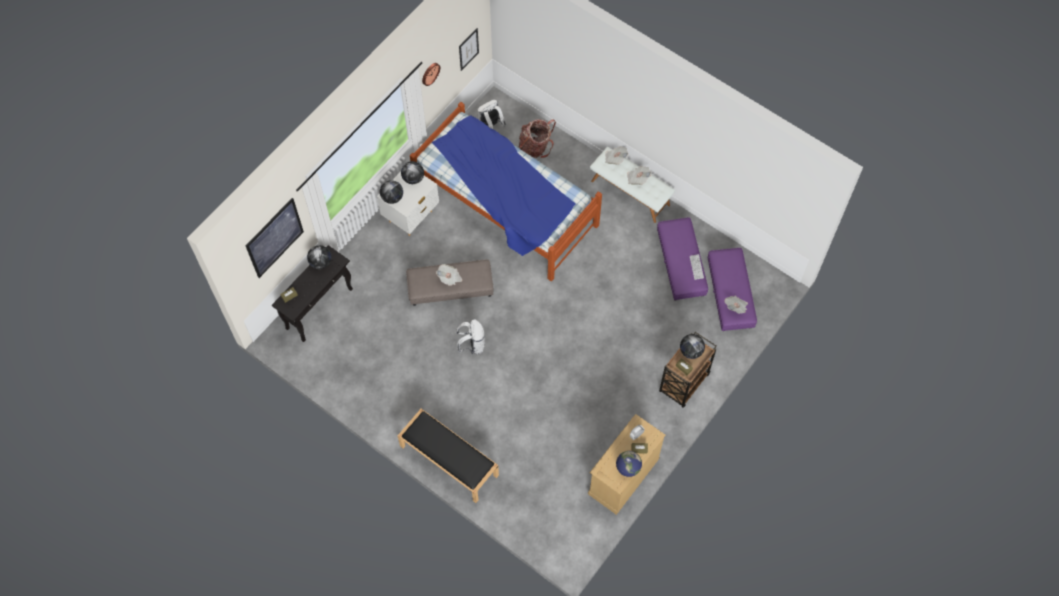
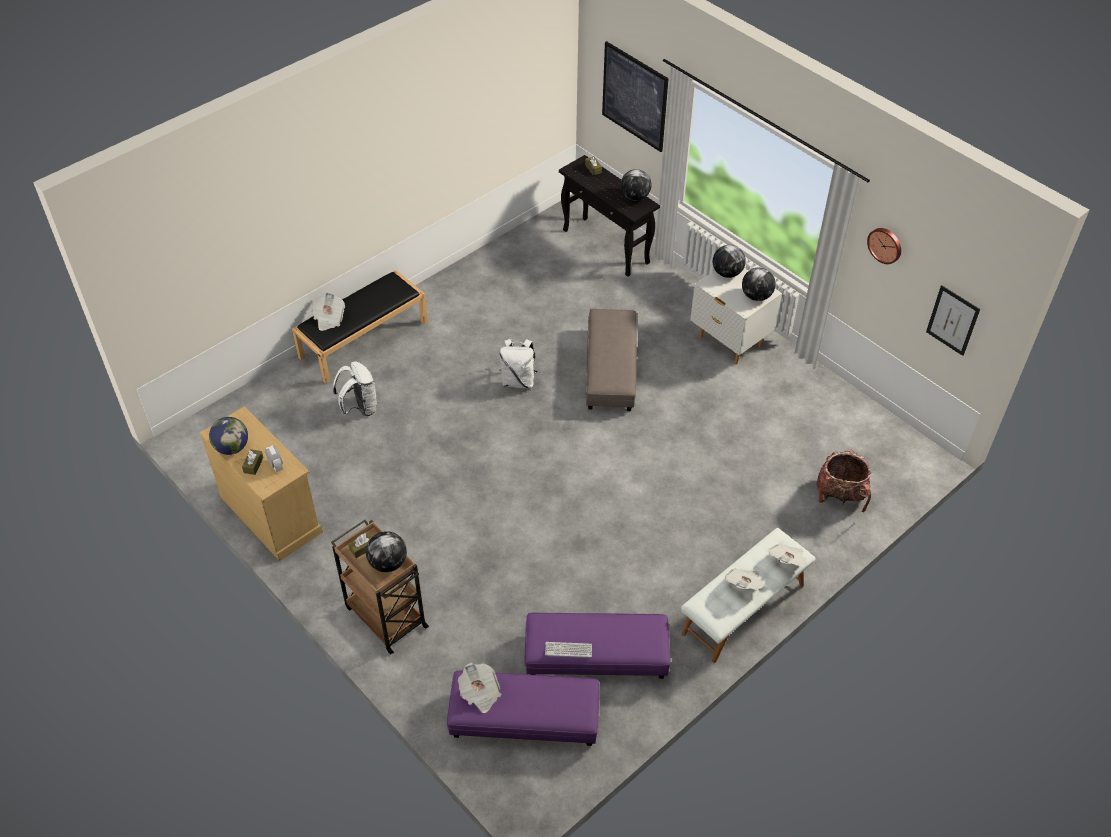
camera: 100 degrees right, 15 degrees down
bed [410,102,602,282] -> none
newspaper [436,264,462,286] -> newspaper moved to [312,292,345,331]
white backpack [477,100,506,129] -> white backpack moved to [333,361,377,416]

